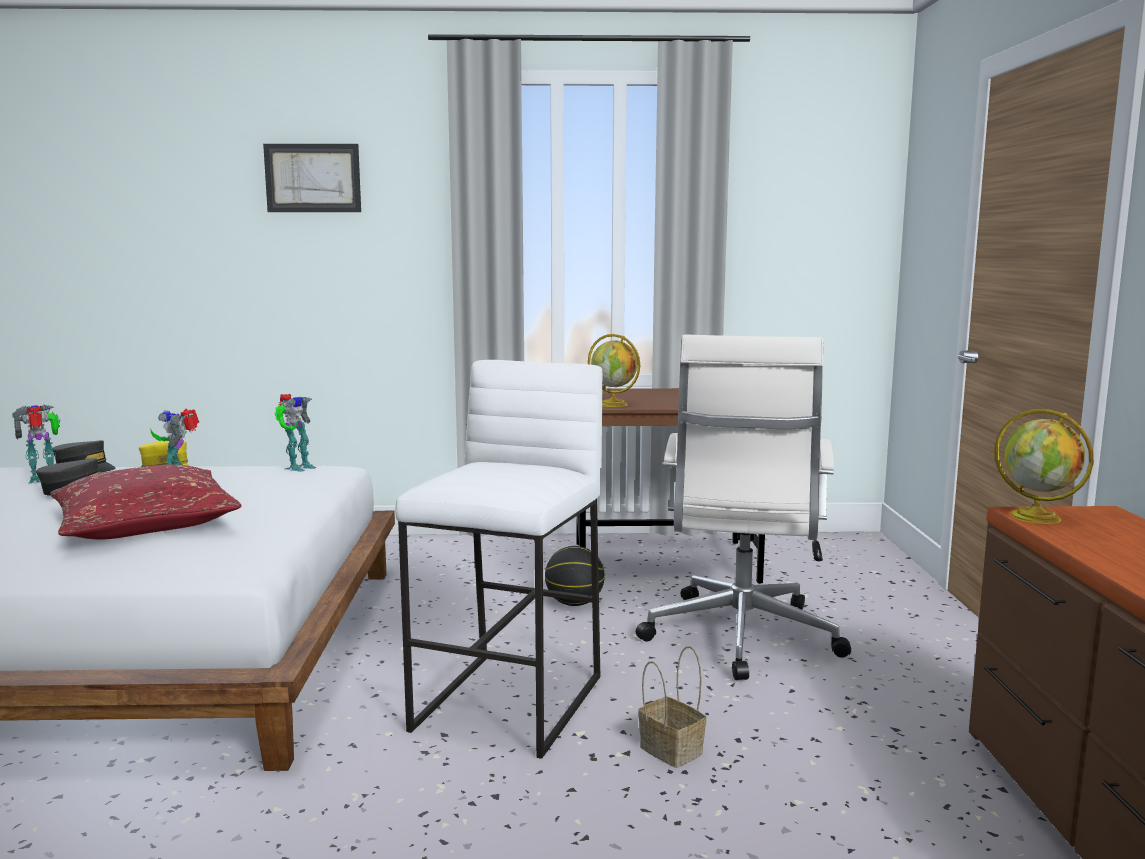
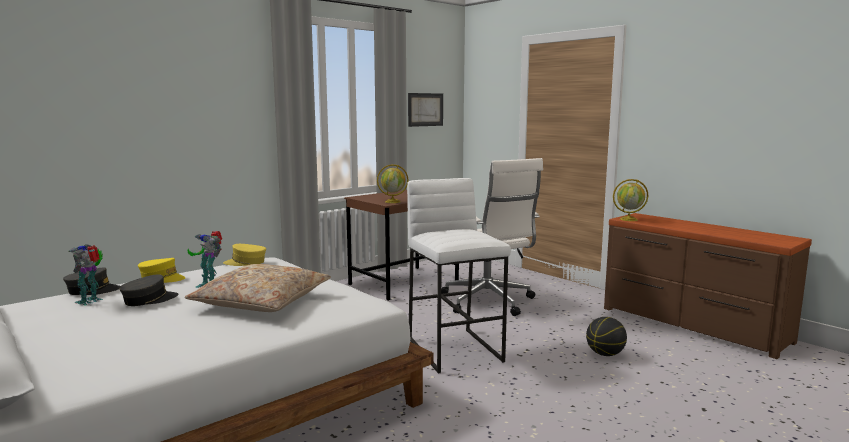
camera: 40 degrees left, 0 degrees up
red pillow [50,465,241,540] -> beige pillow [185,264,331,312]
picture [263,144,361,212] -> picture moved to [408,93,443,127]
toy robot [274,394,316,472] -> yellow cap [223,244,266,266]
basketball [545,546,604,606] -> basketball moved to [586,317,627,356]
basket [638,646,706,768] -> none

